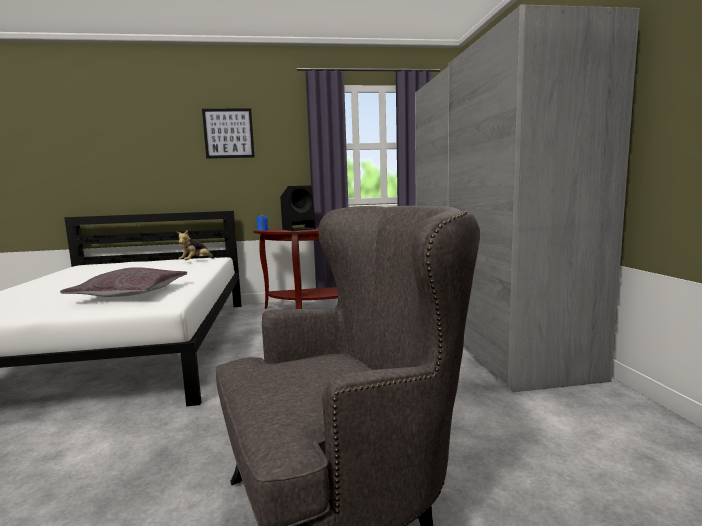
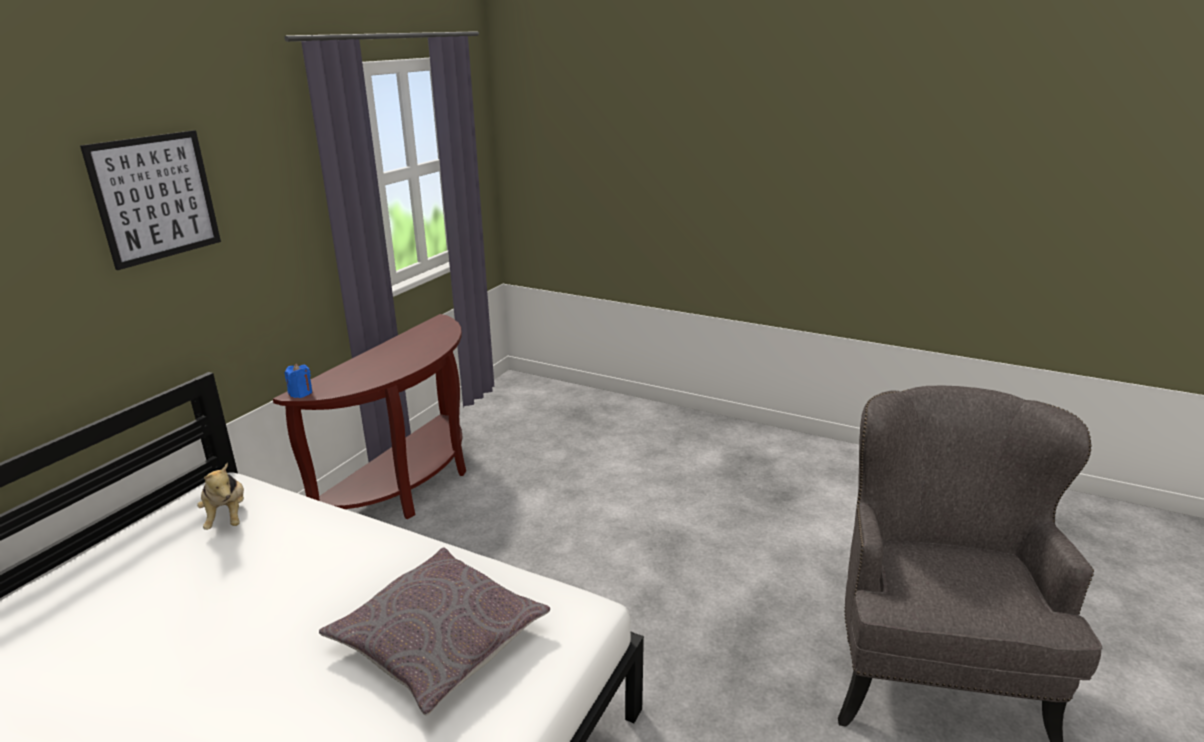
camera: 55 degrees left, 15 degrees up
black speaker [280,186,316,231] -> none
grey wardrobe [415,4,640,392] -> none

